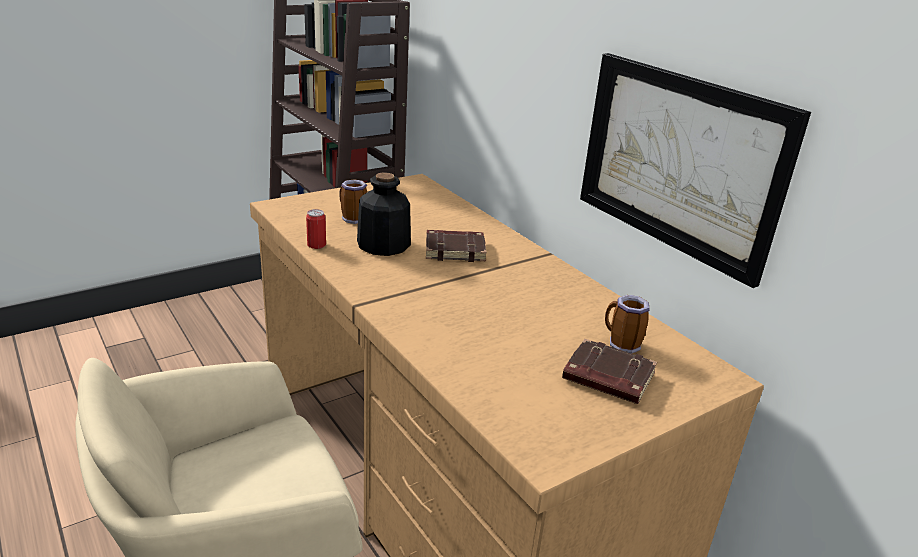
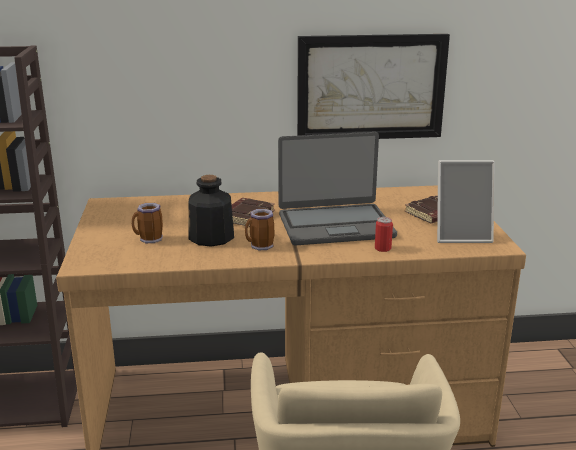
camera: 60 degrees left, 5 degrees down
can [306,209,326,249] -> can moved to [375,217,393,252]
mug [605,295,650,354] -> mug moved to [245,209,274,250]
none -> laptop [278,132,397,245]
none -> picture frame [437,160,495,243]

